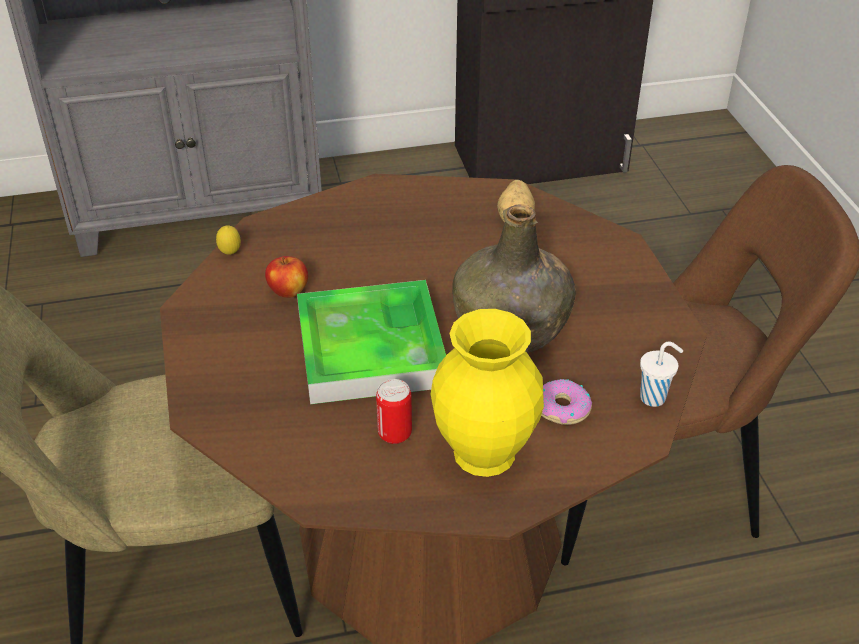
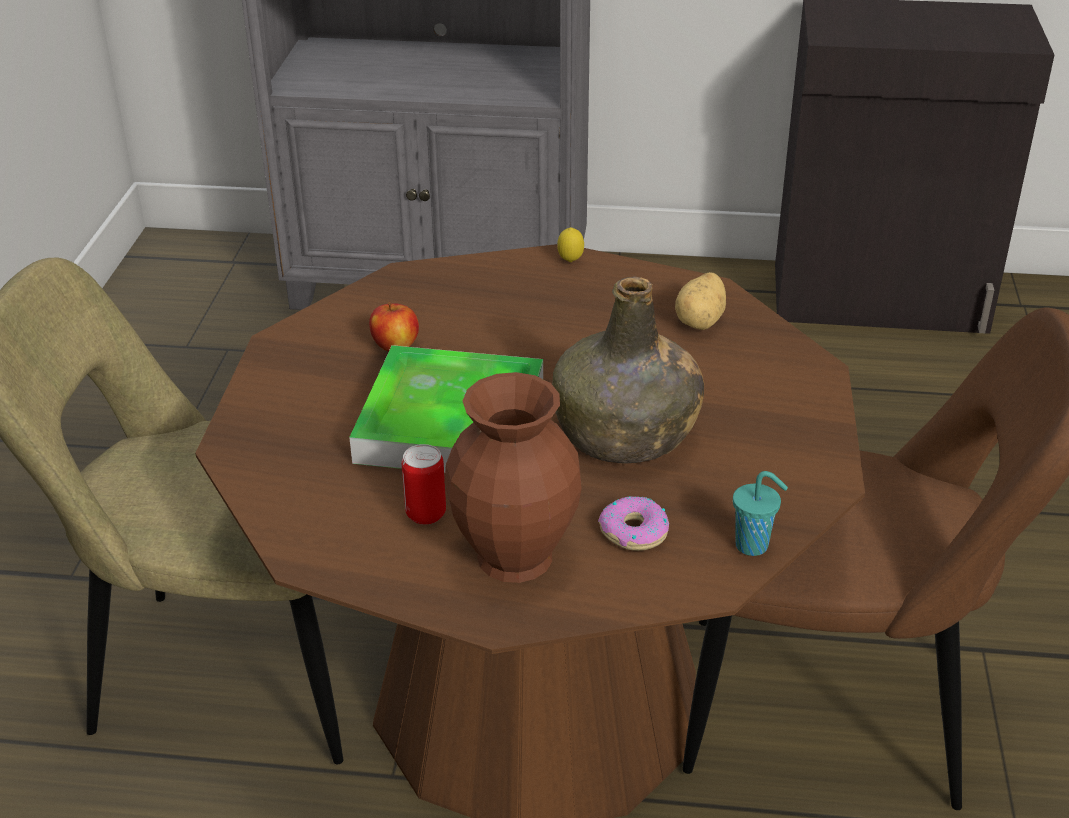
camera: 20 degrees right, 5 degrees down
lemon [216,225,241,255] -> lemon moved to [557,227,584,262]
yellow vase [431,309,544,477] -> brown vase [444,372,582,583]
white cup [640,342,683,407] -> turquoise cup [733,471,788,556]

